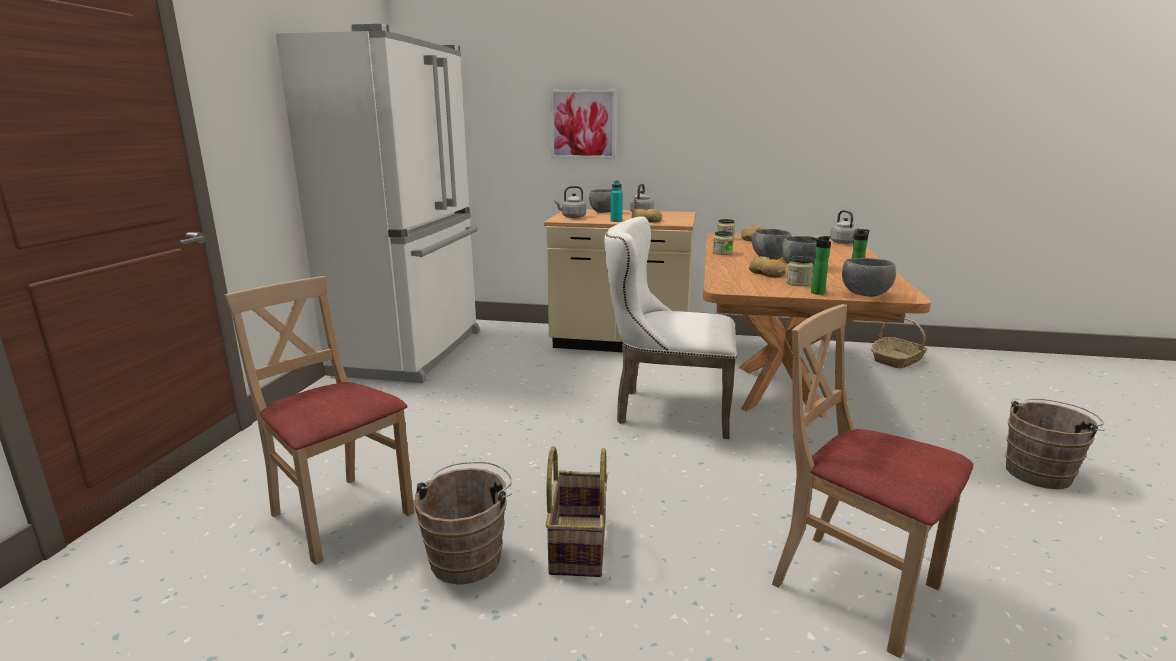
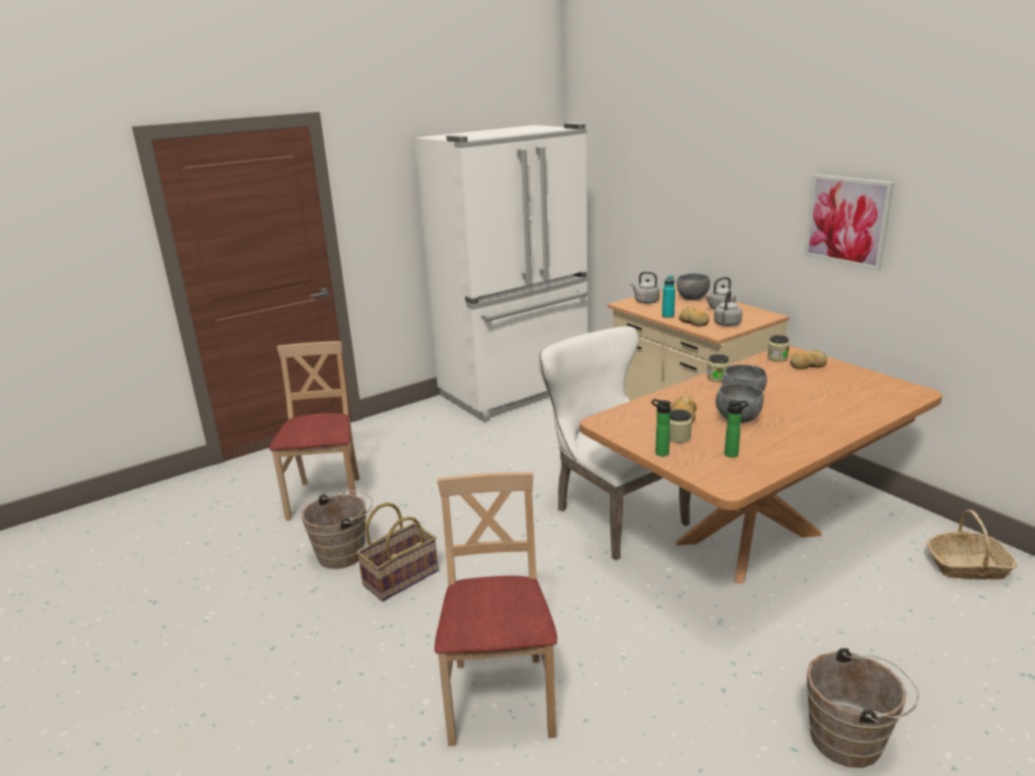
camera: 45 degrees right, 5 degrees up
picture [550,89,616,159] -> picture moved to [804,174,894,270]
grey kettle [830,210,859,244] -> grey kettle moved to [714,290,742,326]
grey bowl [842,258,896,297] -> none

